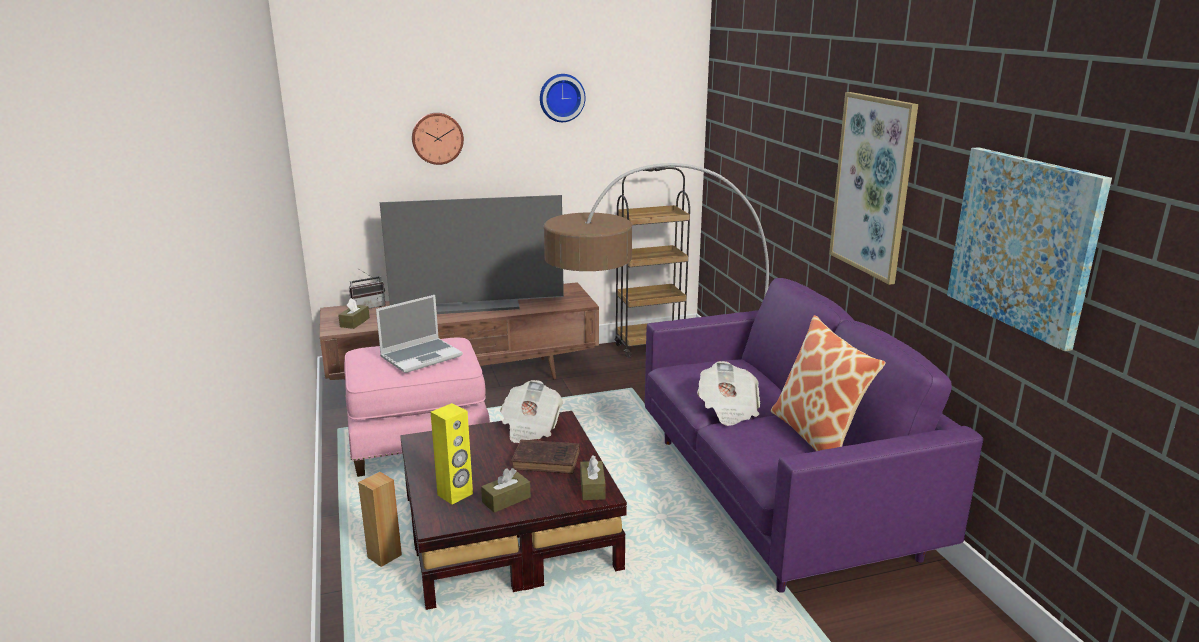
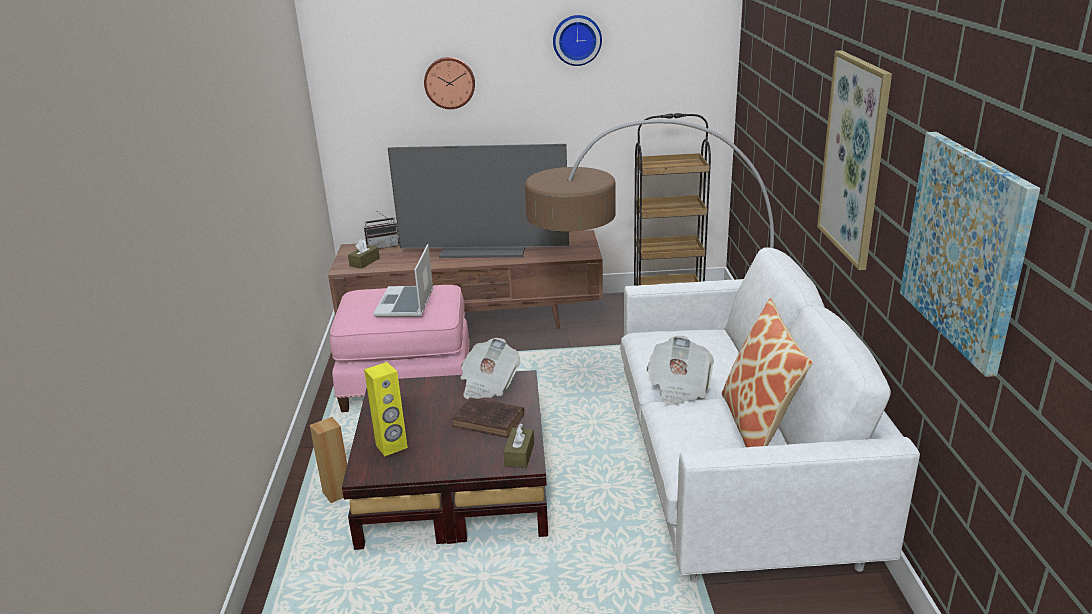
camera: 15 degrees right, 5 degrees up
laptop [376,295,463,373] -> laptop turned 120 degrees clockwise [373,244,433,317]
brown tissue box [481,468,531,513] -> none
purple sofa [645,278,983,593] -> white sofa [620,247,920,582]

